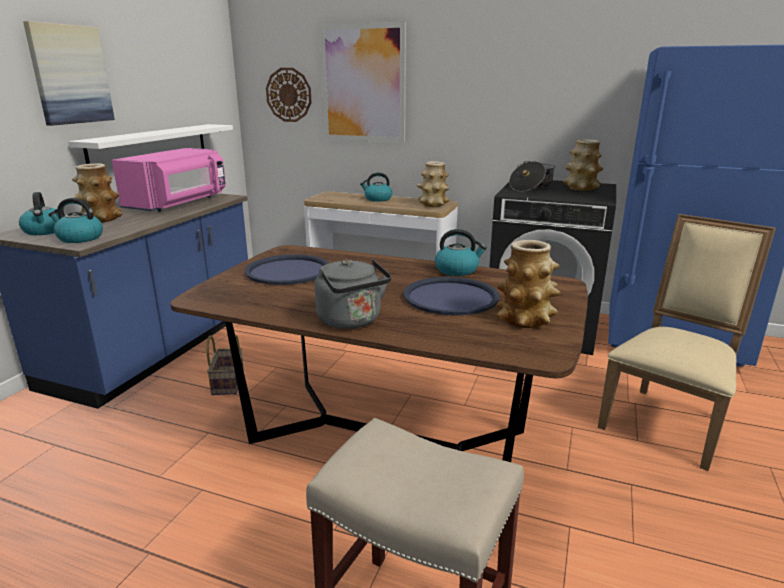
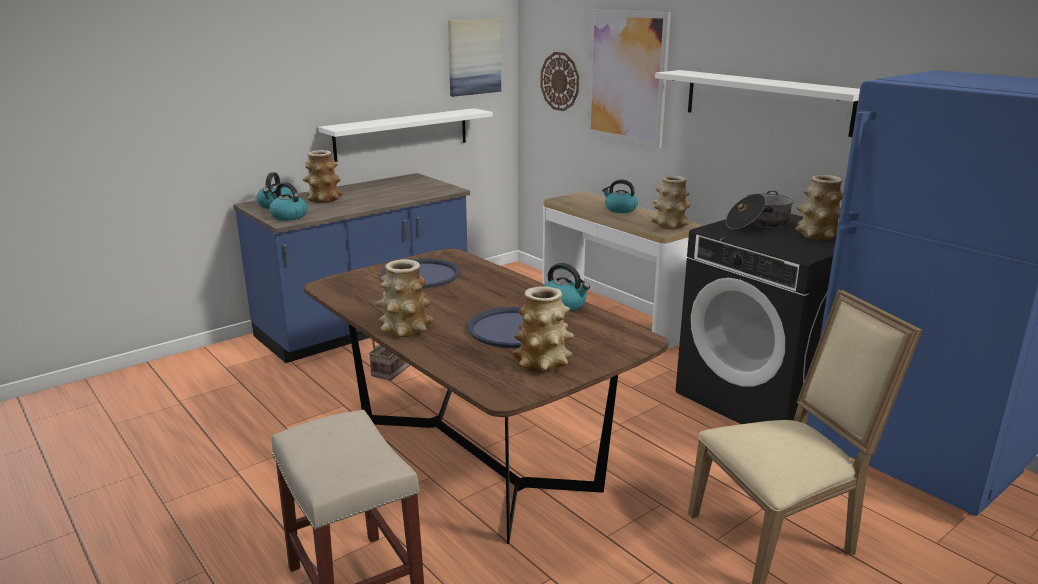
camera: 30 degrees right, 0 degrees up
picture [23,21,115,126] -> picture moved to [448,19,501,97]
pink microwave [112,148,226,212] -> none
grey kettle [315,259,392,329] -> vase [375,259,434,337]
none -> white shelf [655,70,860,137]

